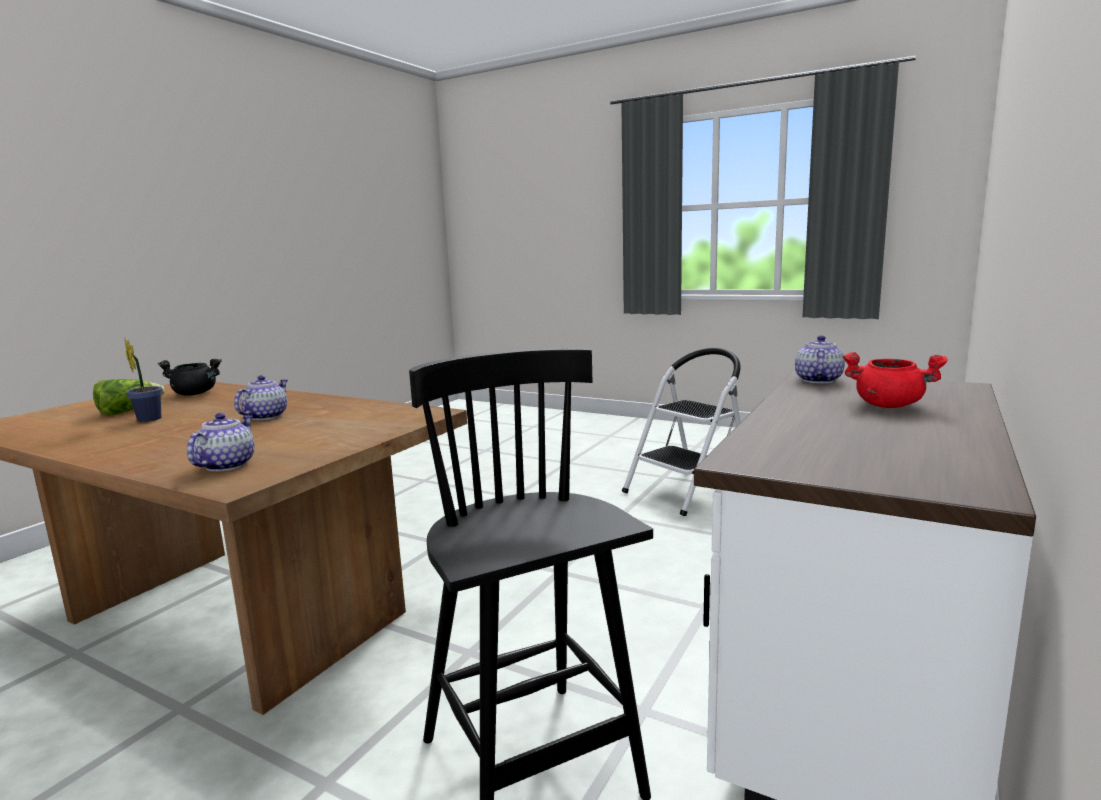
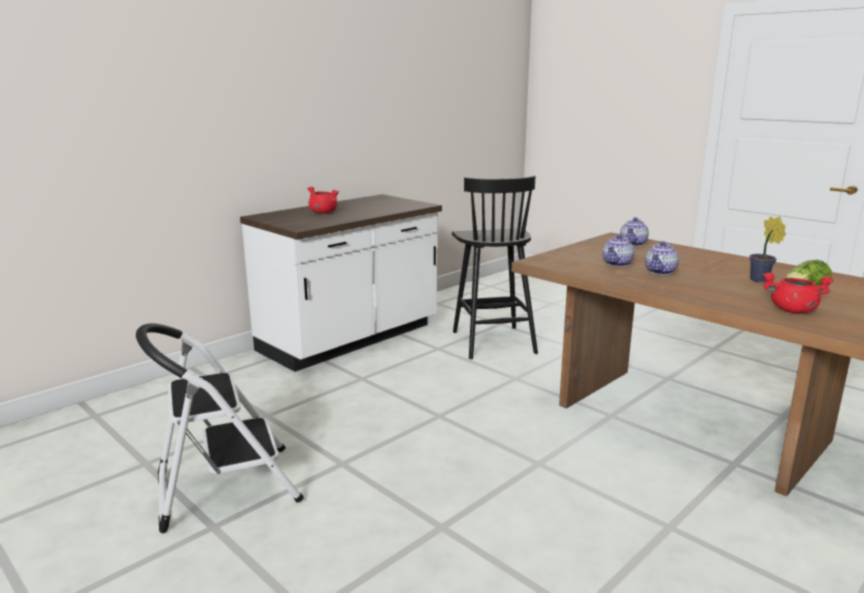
camera: 165 degrees left, 5 degrees up
black cooking pot [157,359,222,396] -> red cooking pot [762,272,834,313]
teapot [795,335,845,383] -> teapot moved to [603,234,634,267]

